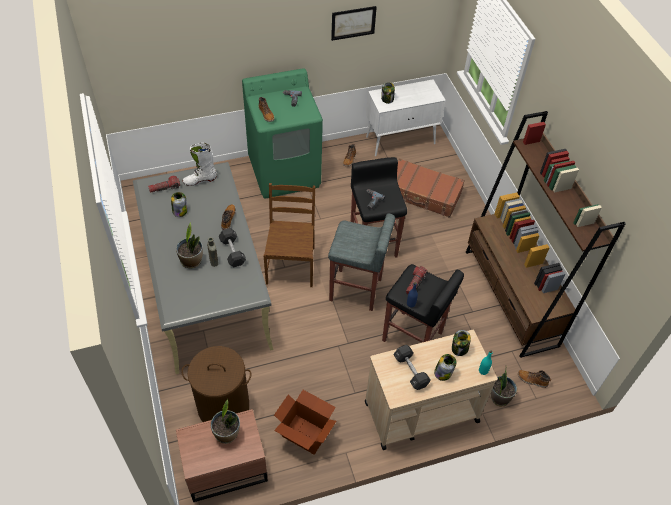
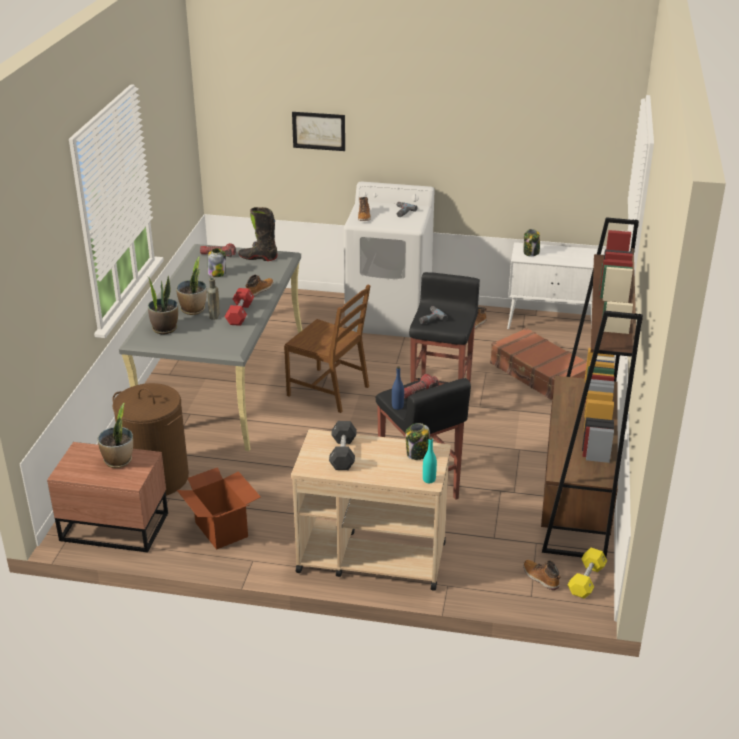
camera: 30 degrees right, 20 degrees down
white boot [183,143,217,186] -> black boot [238,207,278,261]
black dumbbell [219,228,246,267] -> red dumbbell [225,288,254,326]
green washing machine [242,68,323,199] -> white washing machine [344,181,435,337]
brown chair [264,183,315,287] -> brown chair turned 90 degrees clockwise [284,285,371,413]
grey stool [328,214,395,311] -> none
picture [331,6,377,41] -> picture moved to [292,112,345,151]
jar [434,354,457,381] -> none
potted plant [490,369,517,406] -> potted plant moved to [147,276,178,335]
none -> yellow dumbbell [568,548,607,599]

